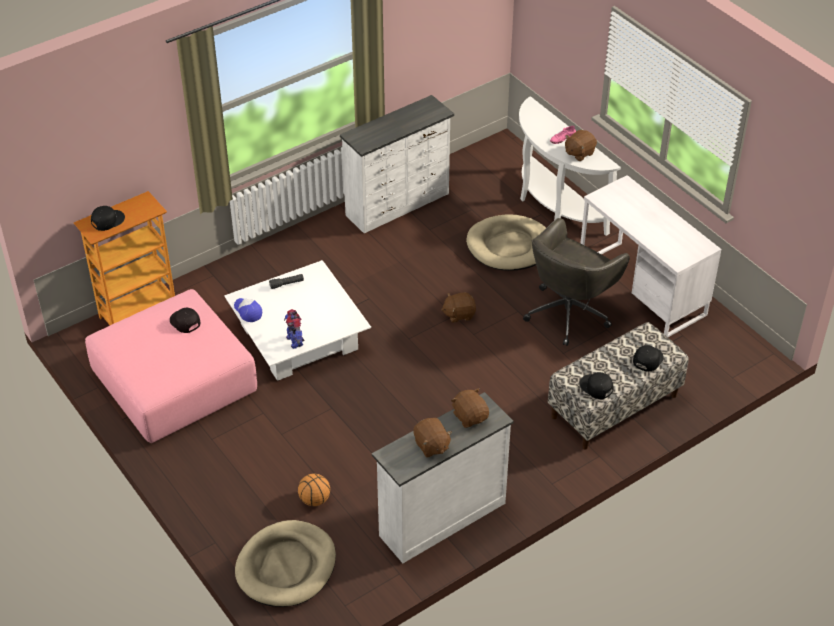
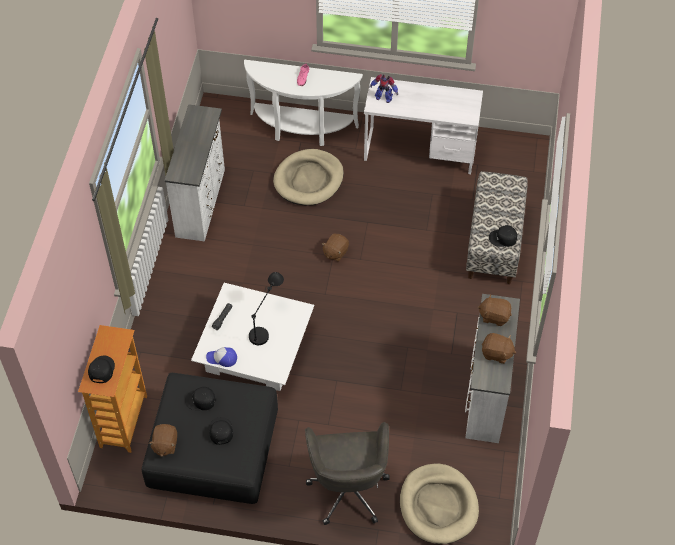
camera: 45 degrees left, 10 degrees up
pink ottoman [85,289,257,443] -> black ottoman [142,373,278,504]
toy robot [284,309,304,349] -> toy robot moved to [369,74,398,103]
basketball [298,474,330,506] -> none
grey office chair [523,218,630,346] -> grey office chair moved to [305,422,390,525]
brown plush toy [565,130,597,161] -> brown plush toy moved to [149,424,177,457]
black cap [633,345,664,372] -> black cap moved to [209,417,233,445]
none -> black table lamp [249,272,284,345]

